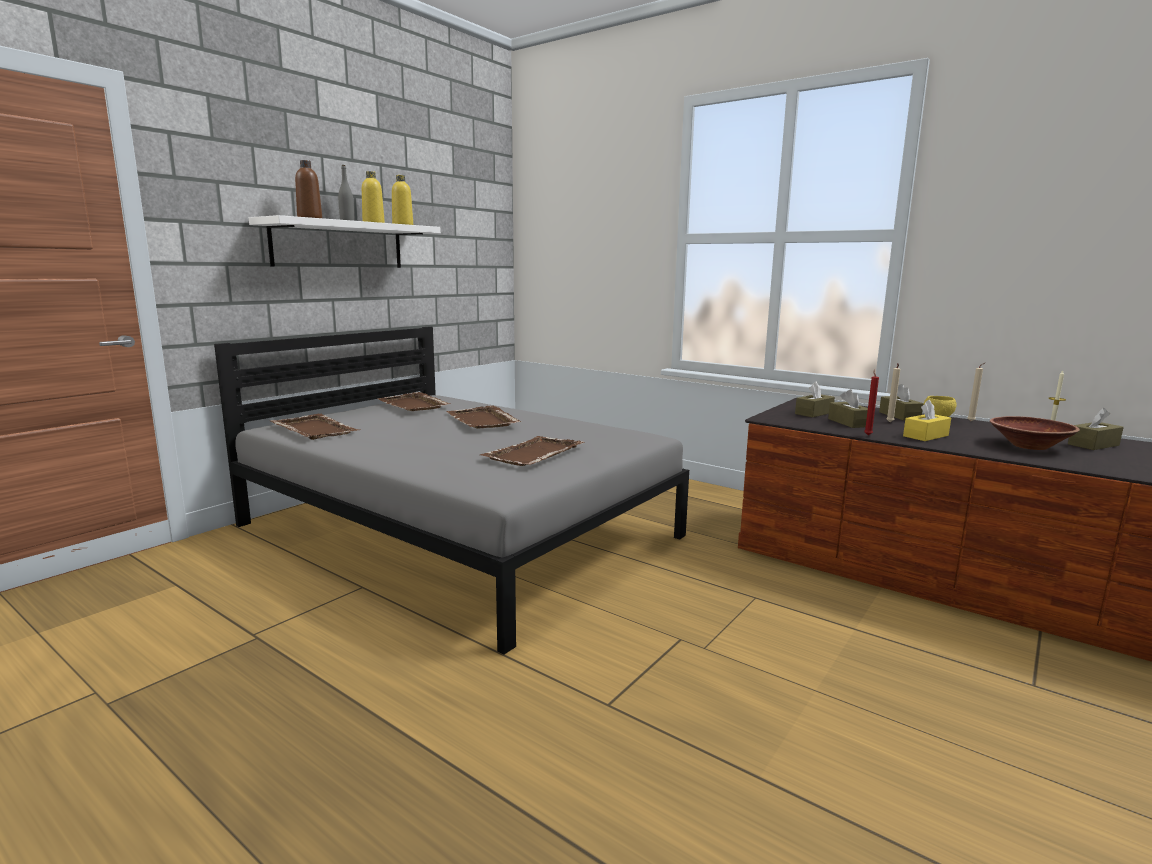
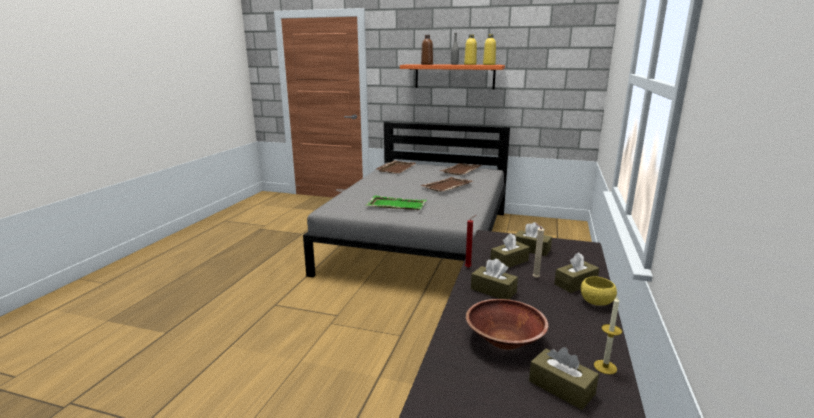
camera: 70 degrees right, 5 degrees up
white shelf [249,215,441,268] -> orange shelf [400,64,505,90]
brown tray [480,436,585,466] -> green tray [366,196,427,210]
yellow tissue box [903,400,951,441] -> brown tissue box [471,259,518,300]
beige candle [967,362,986,421] -> none

